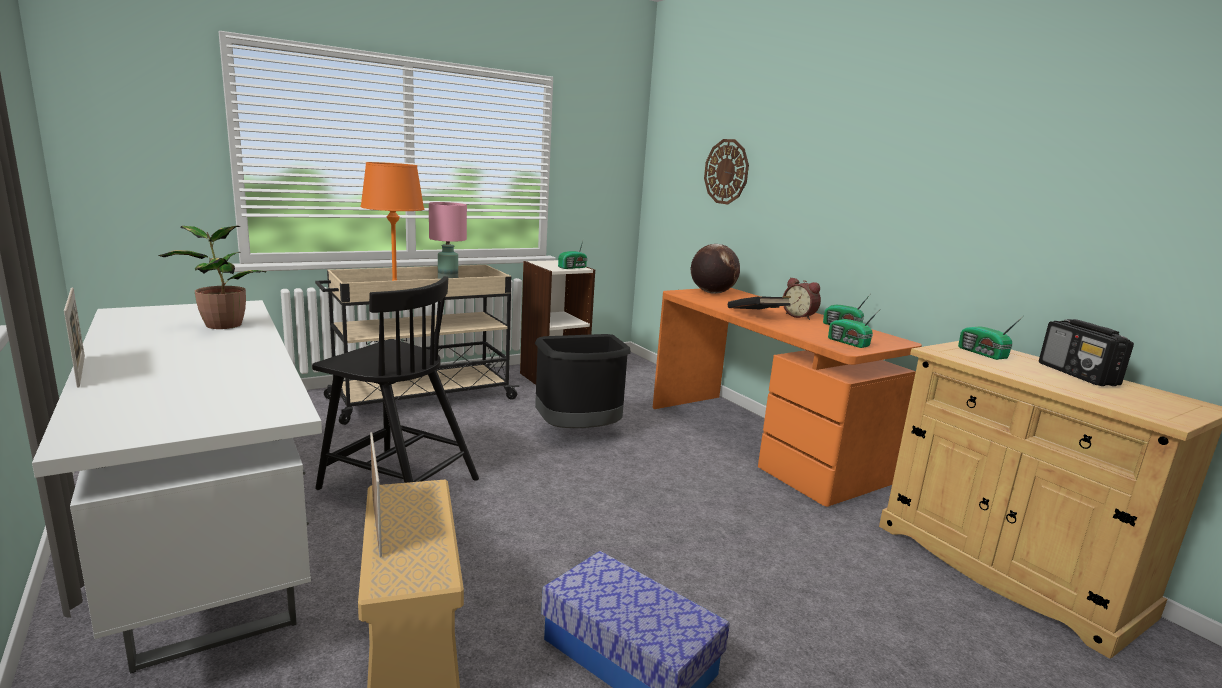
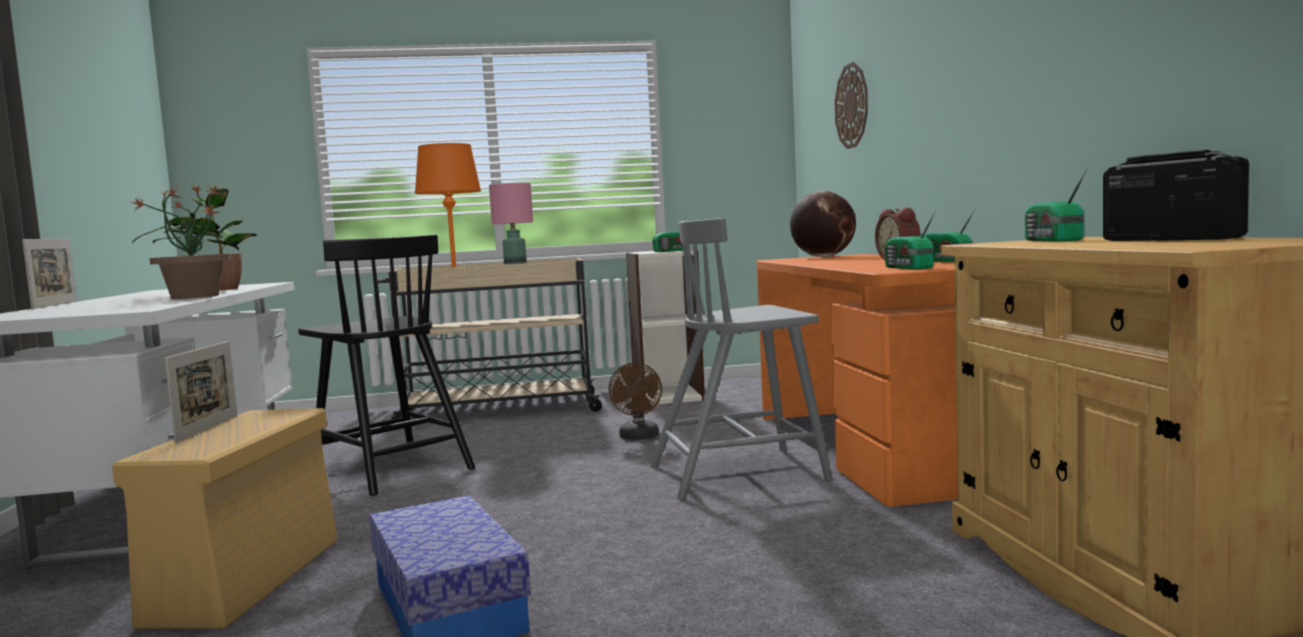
camera: 25 degrees right, 10 degrees down
black trash can [535,334,631,428] -> brown fan [609,363,662,440]
black book [728,296,791,309] -> none
radio [1039,319,1134,386] -> radio turned 135 degrees clockwise [1103,150,1249,241]
none -> potted plant [130,185,239,299]
none -> grey chair [650,218,833,500]

